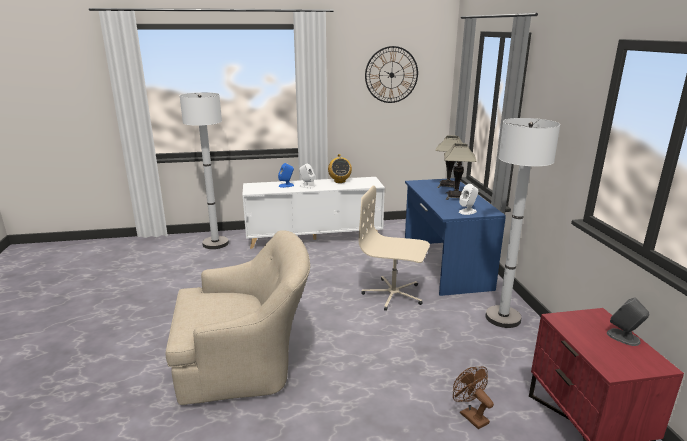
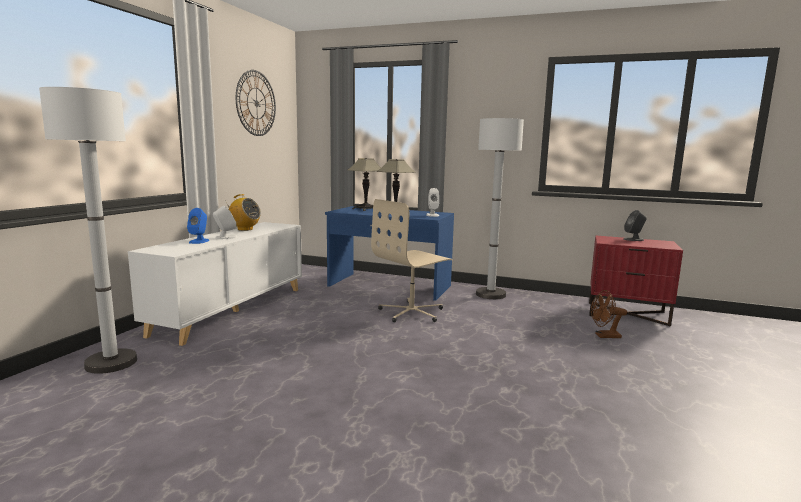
camera: 60 degrees left, 10 degrees down
beige armchair [165,230,310,405] -> none

